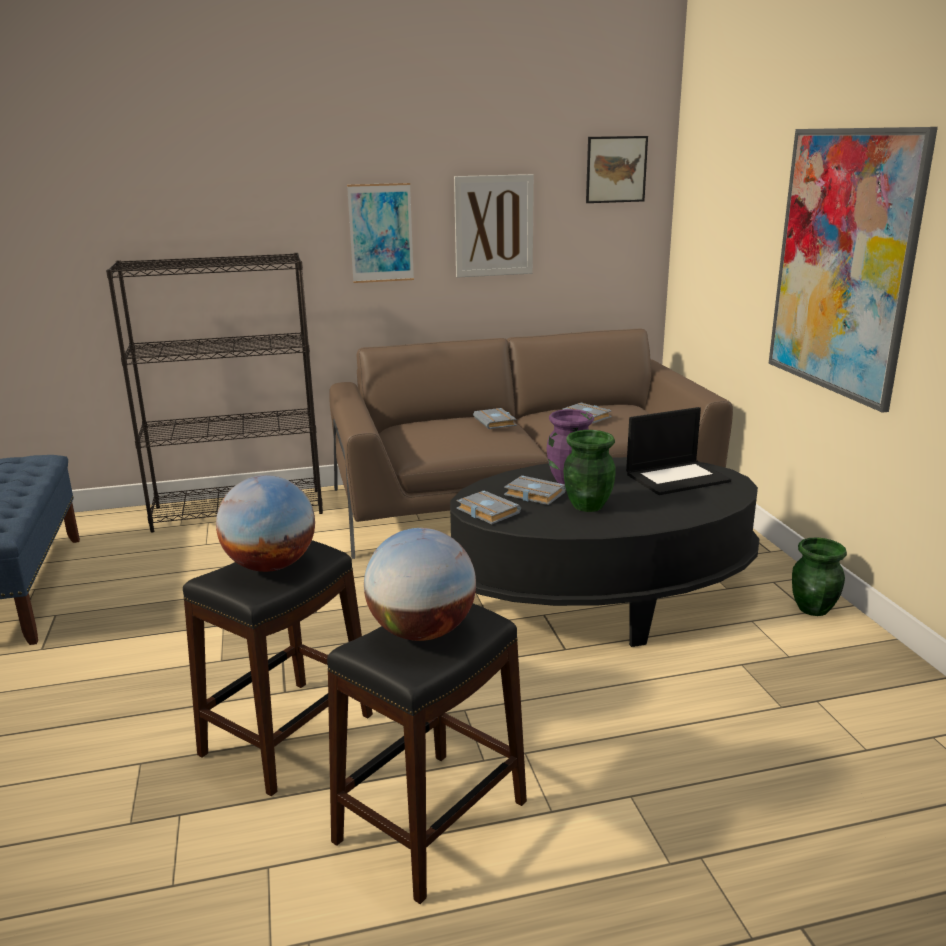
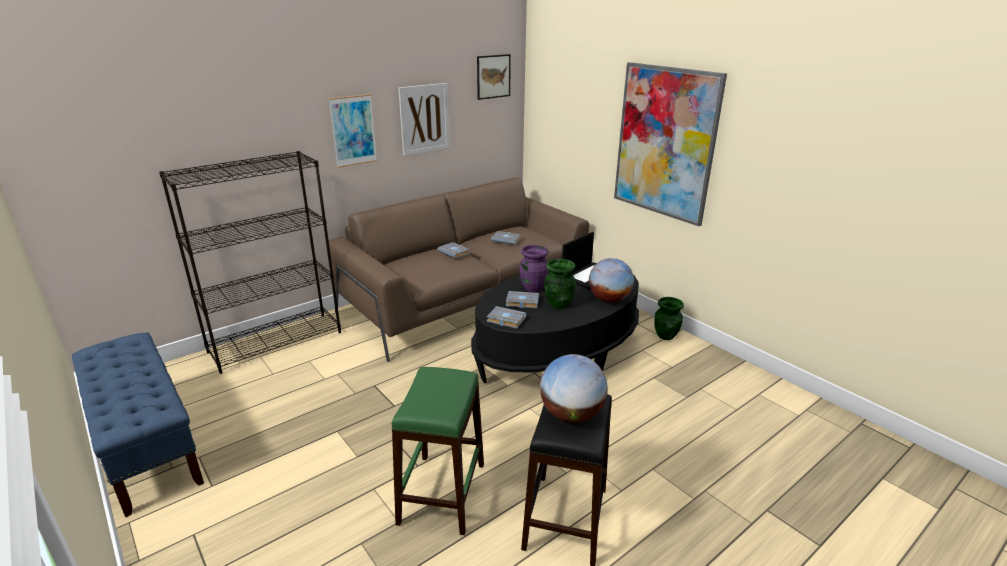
camera: 25 degrees left, 5 degrees up
black stool [183,540,373,796] -> green stool [392,367,484,535]
globe [216,475,315,572] -> globe moved to [589,258,634,303]

